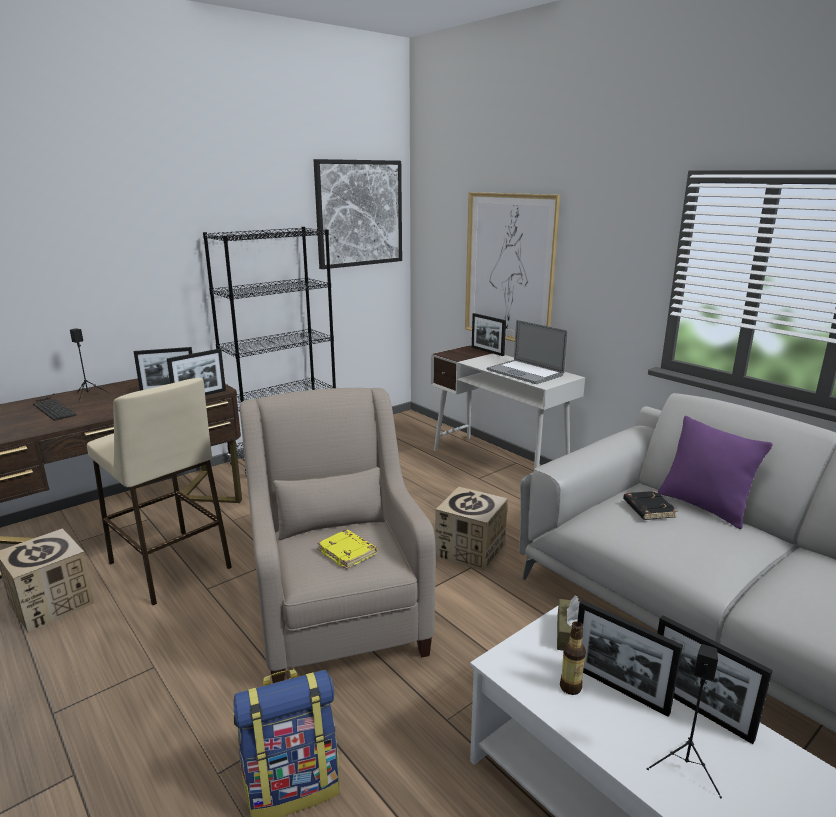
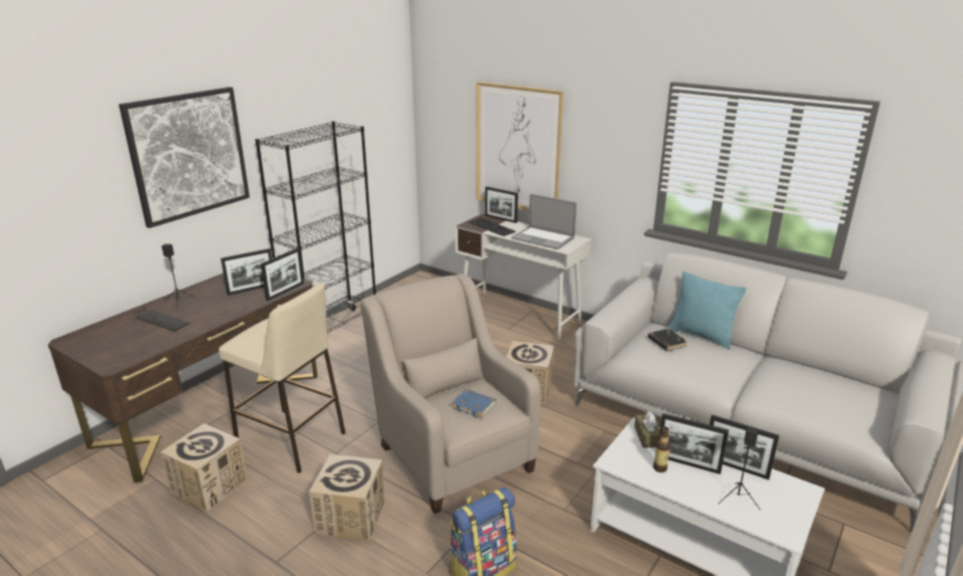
camera: 15 degrees left, 5 degrees up
picture [314,159,402,269] -> picture moved to [119,87,250,228]
yellow book [317,530,377,569] -> blue book [451,389,496,418]
purple pillow [658,416,773,529] -> turquoise pillow [668,271,747,349]
none -> cardboard box [309,454,385,542]
none -> keyboard [469,218,516,237]

